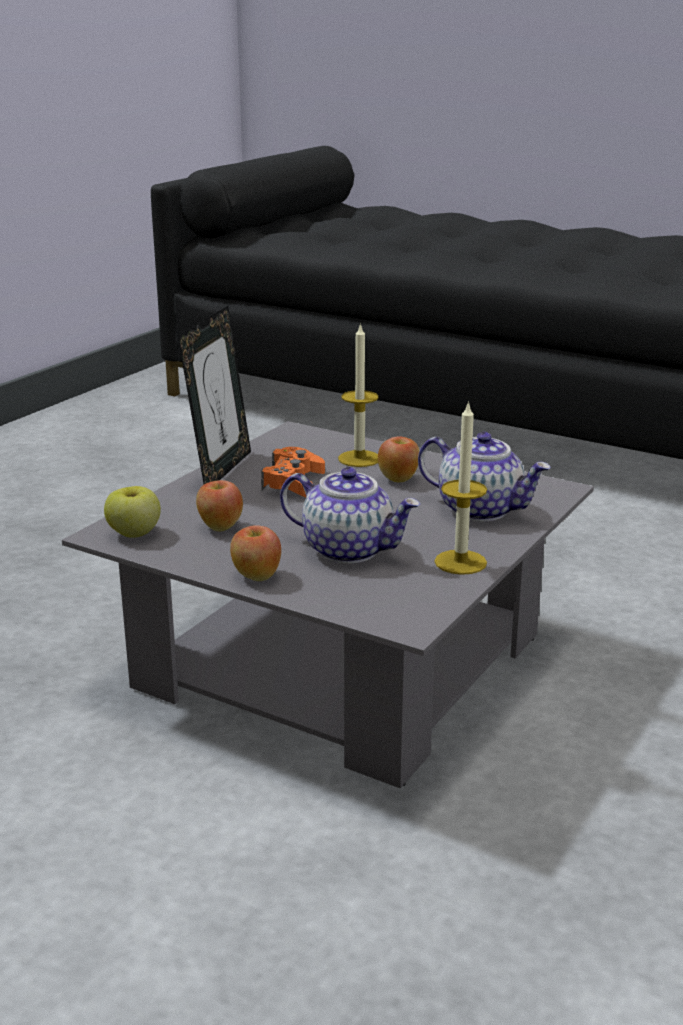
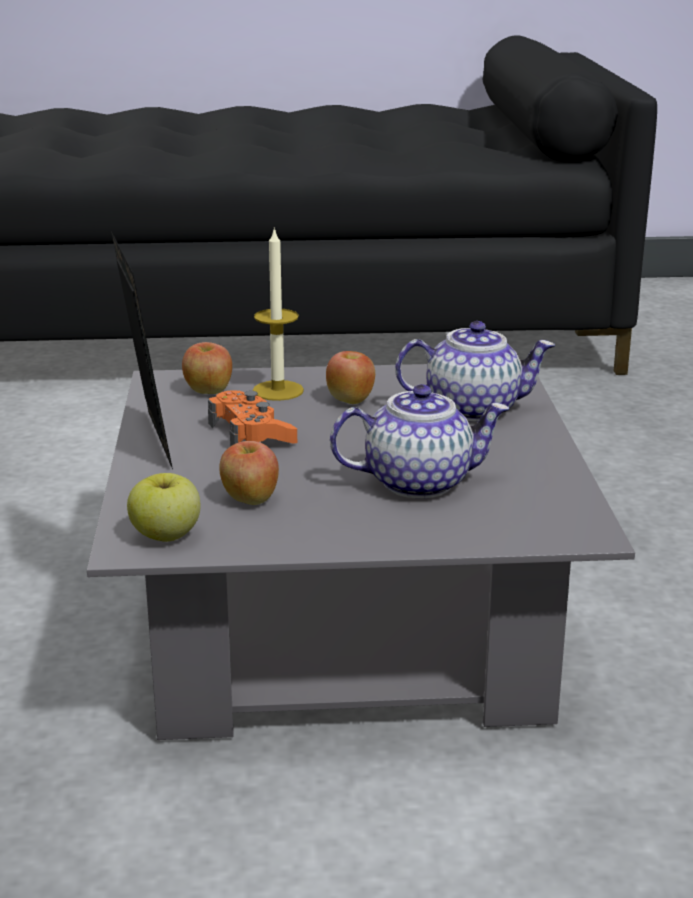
camera: 35 degrees left, 0 degrees up
apple [230,525,281,581] -> apple moved to [182,342,232,394]
candle [434,401,487,575] -> none

